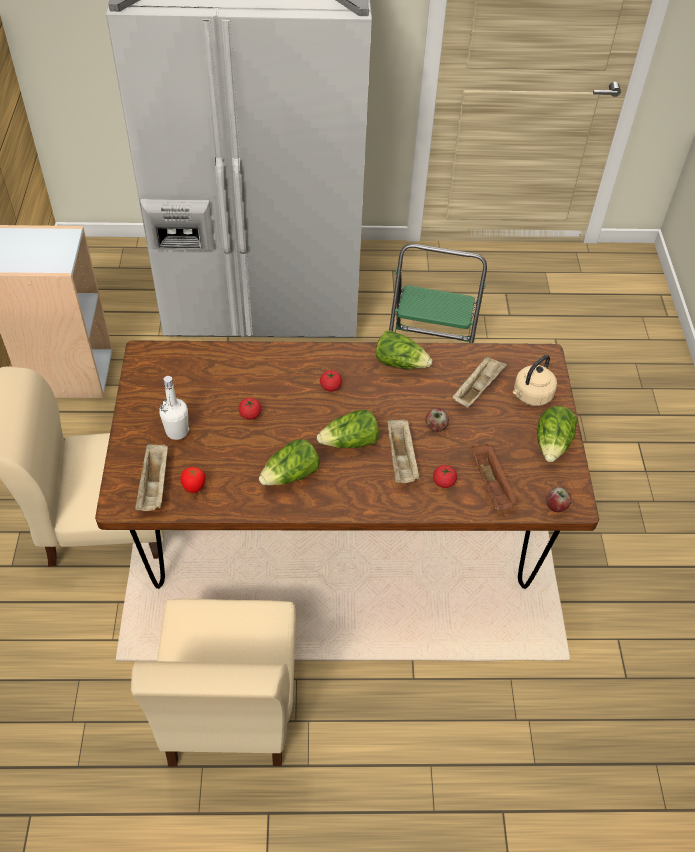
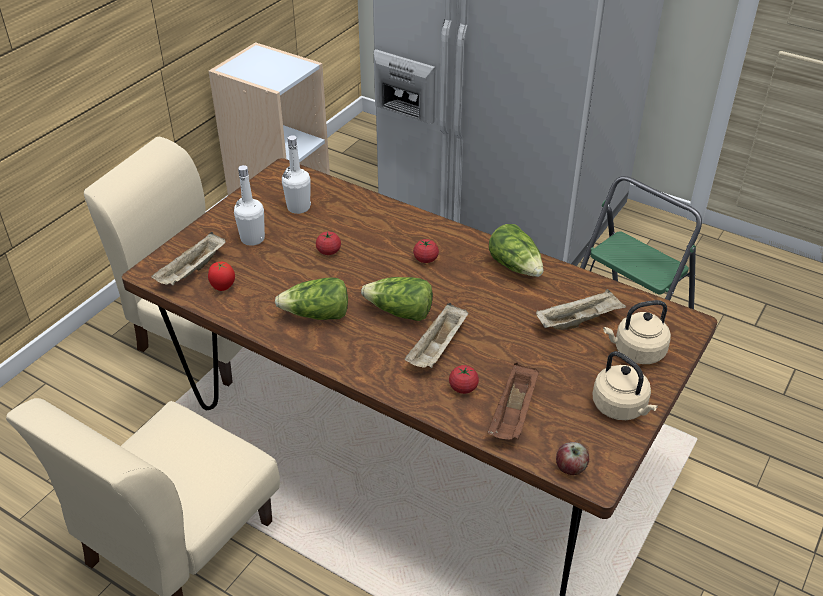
camera: 35 degrees right, 10 degrees down
apple [426,408,449,432] -> none
lettuce [537,406,577,462] -> beige kettle [592,351,658,420]
none -> white bottle [282,135,311,214]

